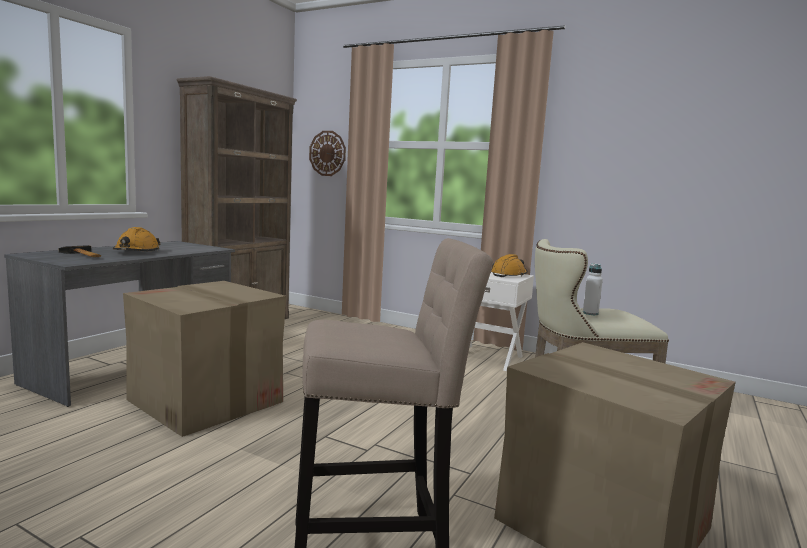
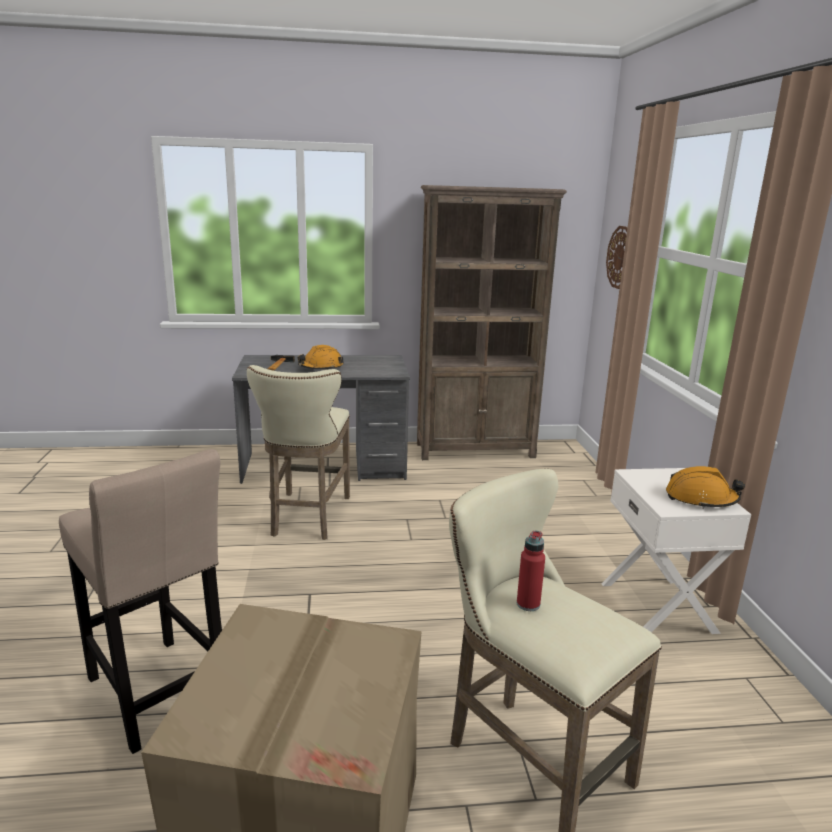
camera: 55 degrees right, 10 degrees up
cardboard box [123,281,287,437] -> beige stool [247,365,350,540]
white bottle [583,263,603,315] -> red bottle [517,531,545,611]

